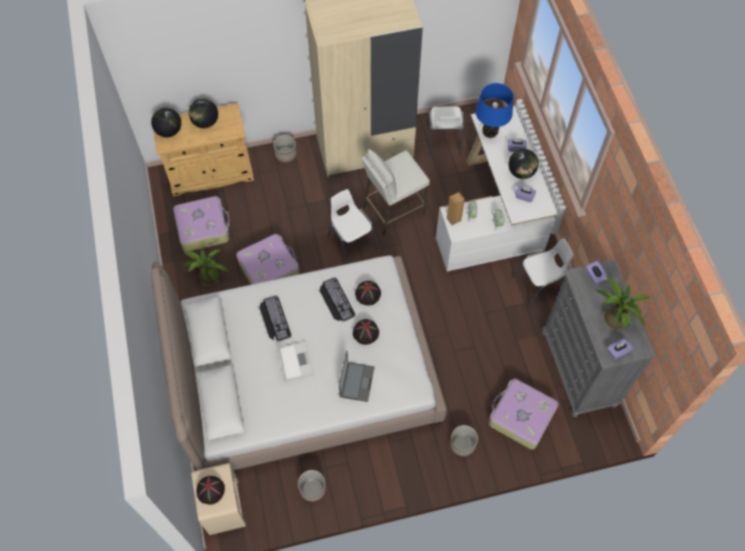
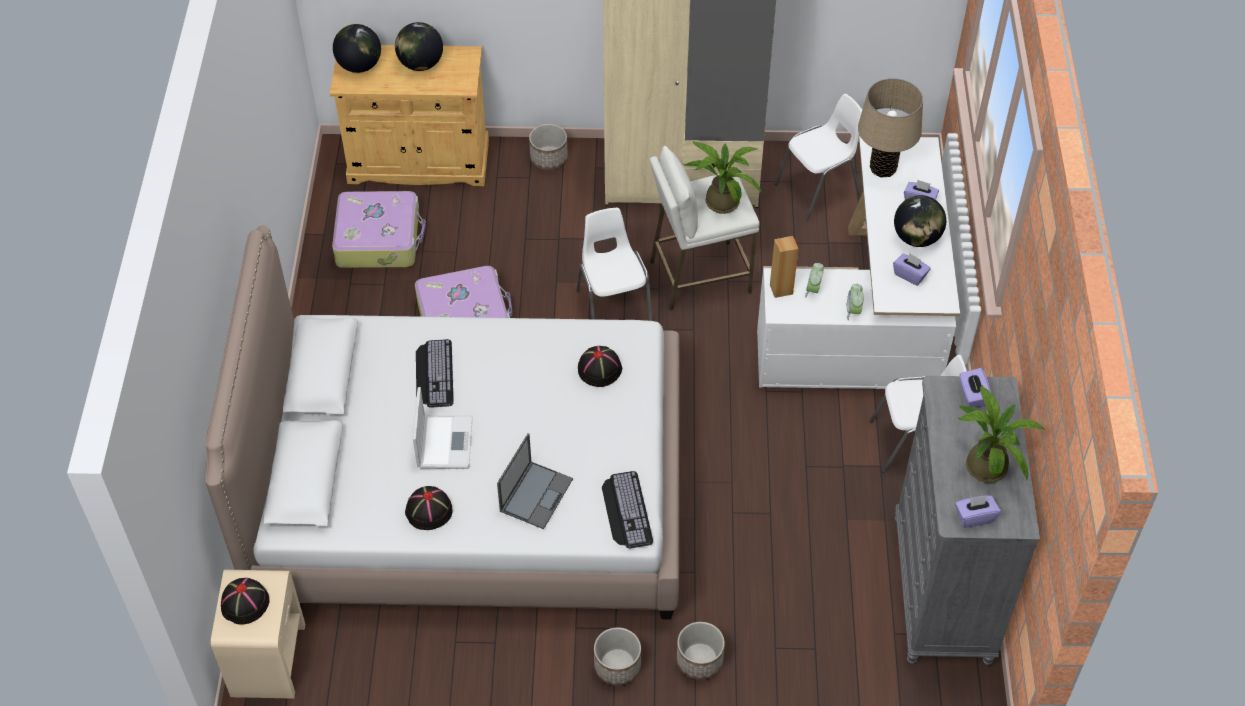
camera: 15 degrees right, 10 degrees down
potted plant [182,249,230,286] -> potted plant moved to [684,141,762,214]
planter [298,470,326,502] -> planter moved to [594,627,641,686]
keyboard [320,277,355,322] -> keyboard moved to [602,471,653,548]
black hat [353,319,379,345] -> black hat moved to [405,486,453,530]
white chair [427,106,464,156] -> white chair turned 135 degrees counterclockwise [775,94,862,220]
blue table lamp [475,83,514,138] -> beige table lamp [858,78,923,178]
suitcase [489,379,559,450] -> none

